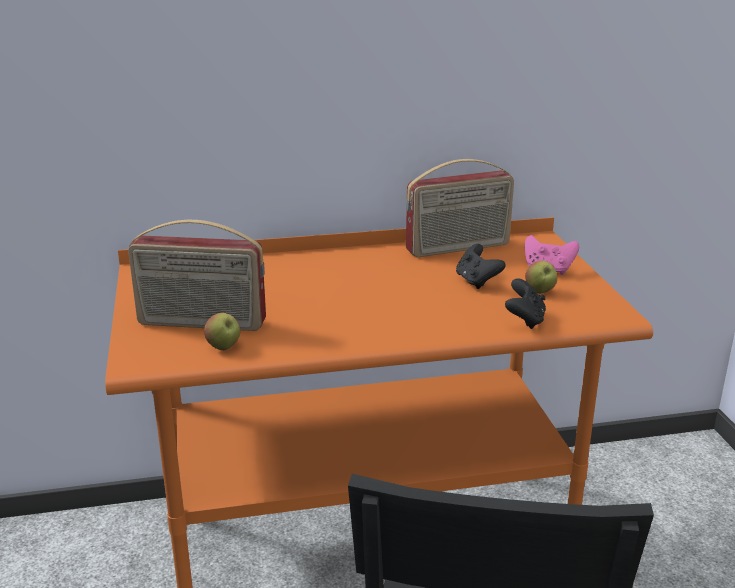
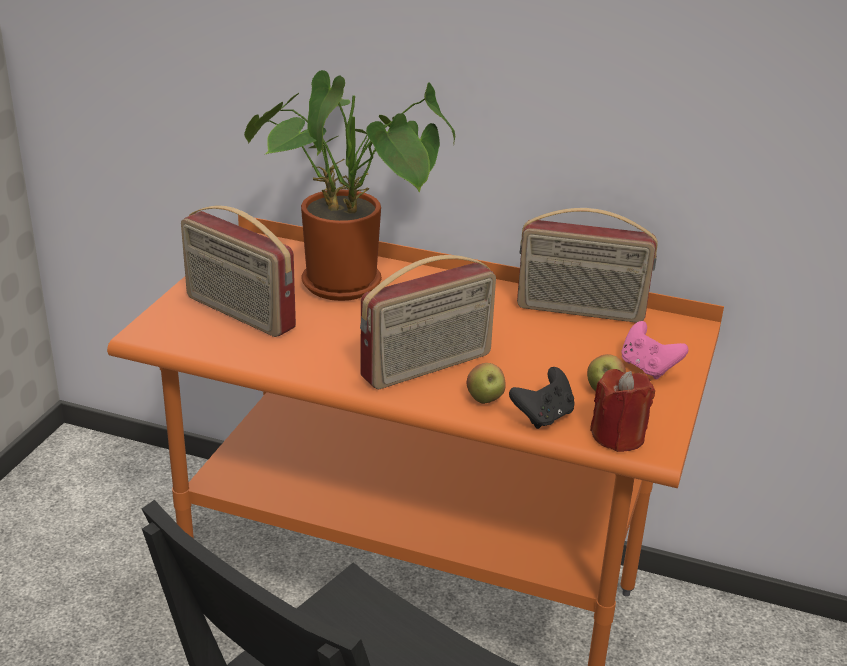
camera: 30 degrees right, 5 degrees up
apple [204,313,240,350] -> apple moved to [467,363,506,404]
black game controller [456,244,506,289] -> none
none -> potted plant [244,70,455,301]
none -> radio [360,255,496,389]
none -> red candle [590,369,655,452]

